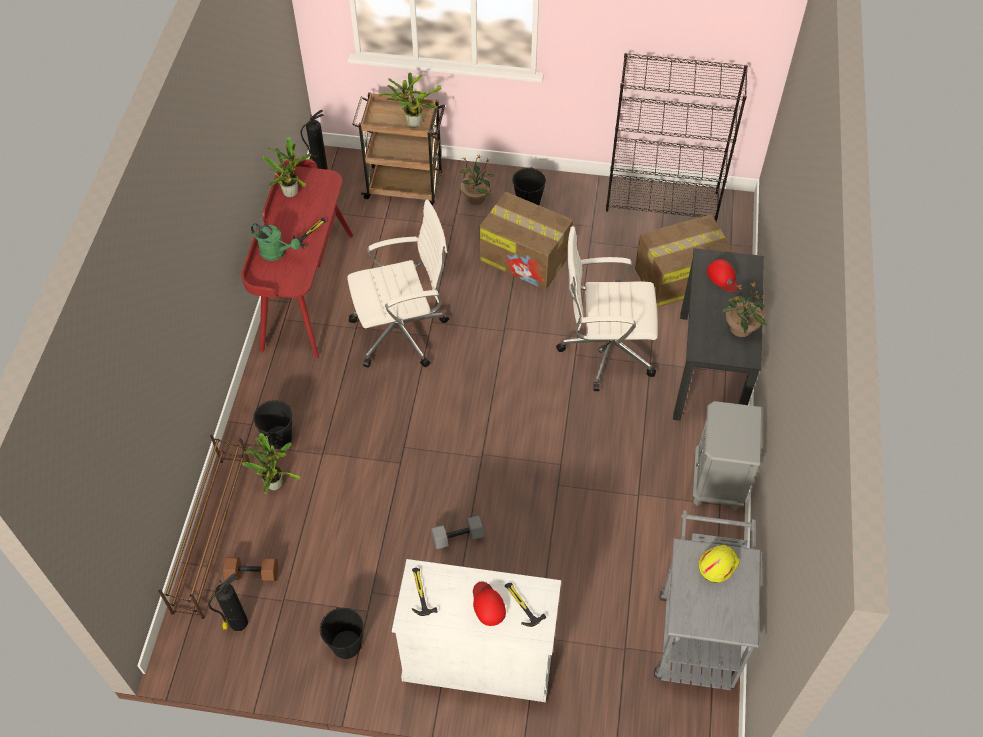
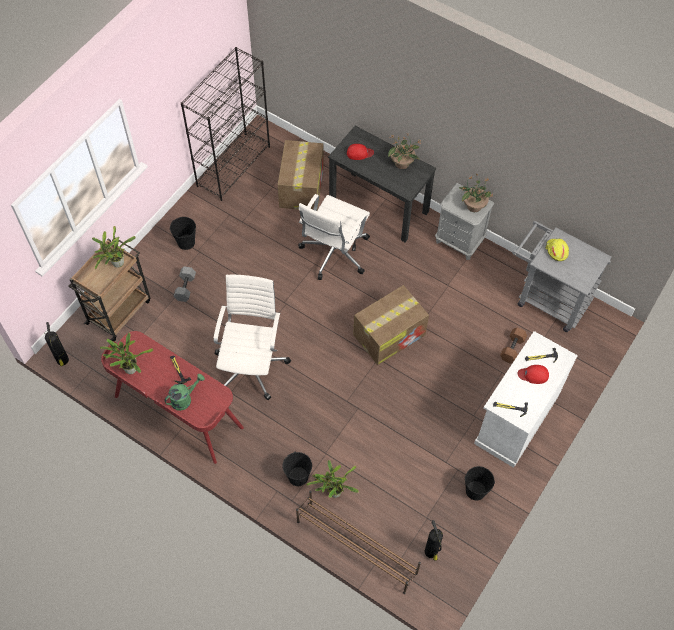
camera: 65 degrees left, 5 degrees up
brown dumbbell [223,557,278,581] -> brown dumbbell moved to [500,327,527,363]
grey dumbbell [431,516,484,549] -> grey dumbbell moved to [173,267,196,302]
potted plant [459,154,495,205] -> potted plant moved to [458,173,493,212]
cardboard box [479,192,573,290] -> cardboard box moved to [353,285,429,365]

